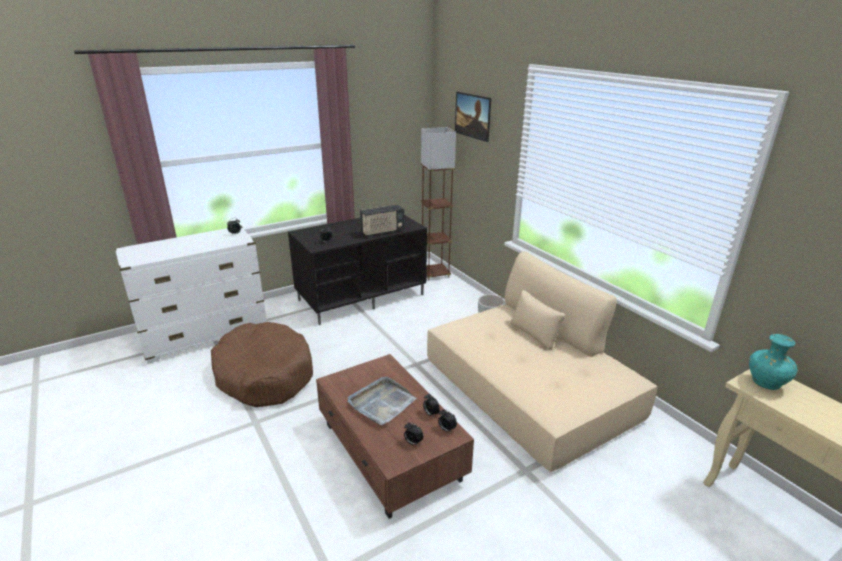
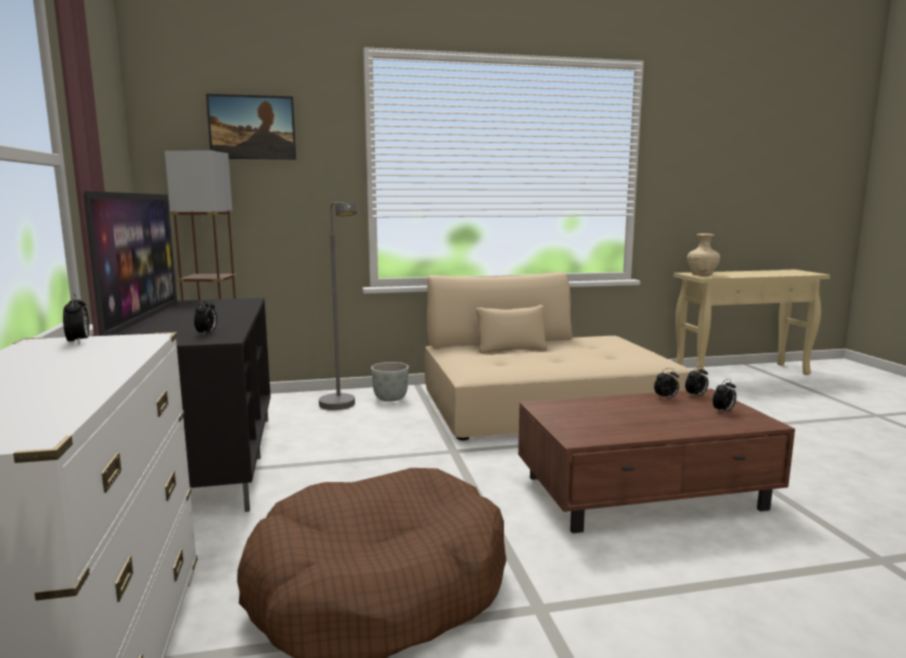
camera: 70 degrees left, 15 degrees down
grey tray [348,377,417,425] -> none
radio [360,205,404,236] -> none
turquoise vase [749,334,797,390] -> beige vase [687,234,720,275]
none -> television [83,191,177,336]
none -> grey floor lamp [319,202,357,410]

